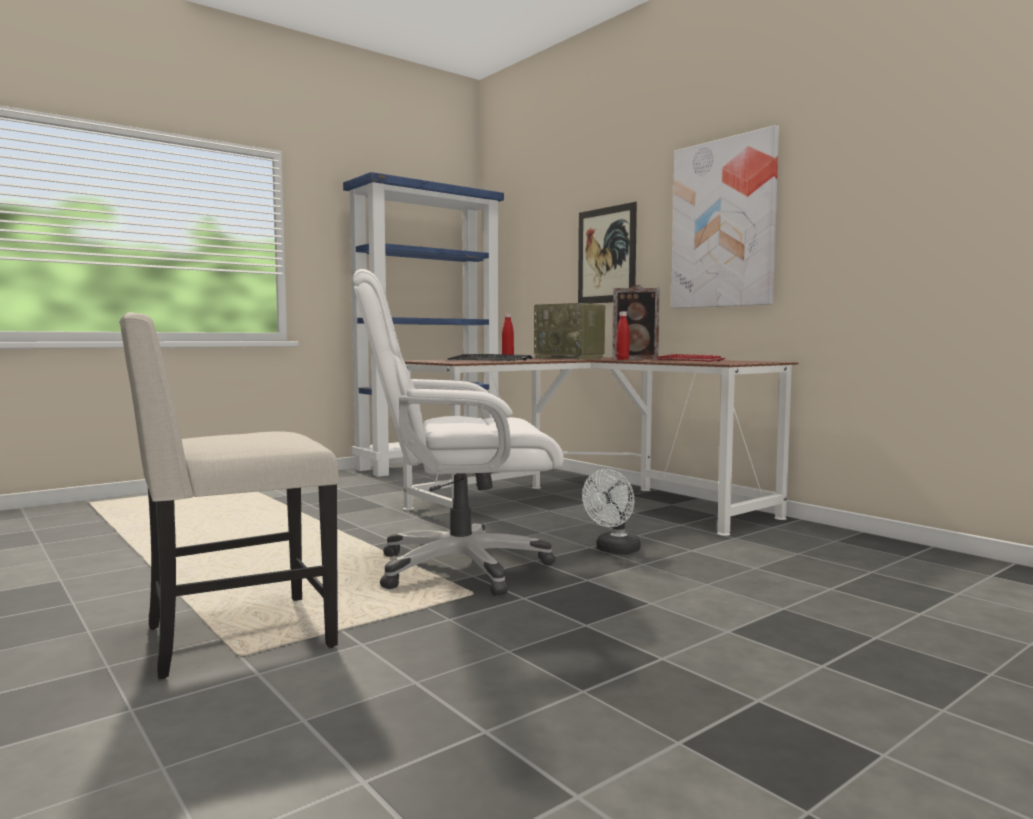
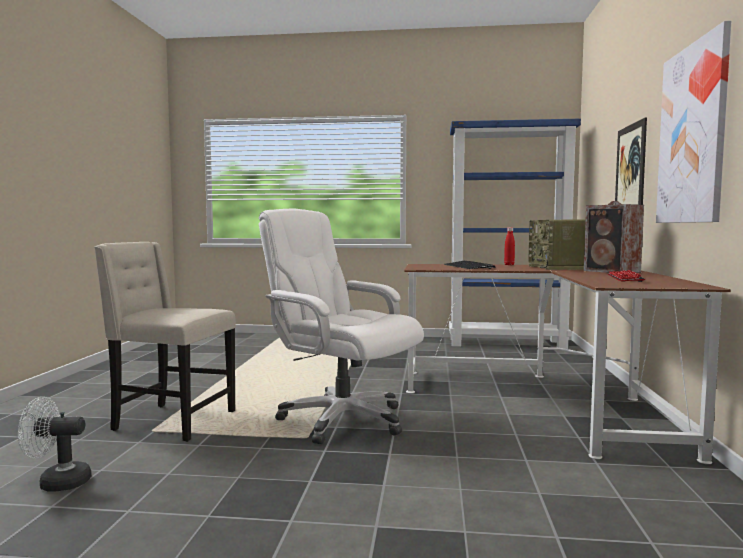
camera: 45 degrees right, 0 degrees up
white fan [582,469,641,554] -> white fan moved to [18,397,91,491]
red bottle [616,311,629,360] -> none

